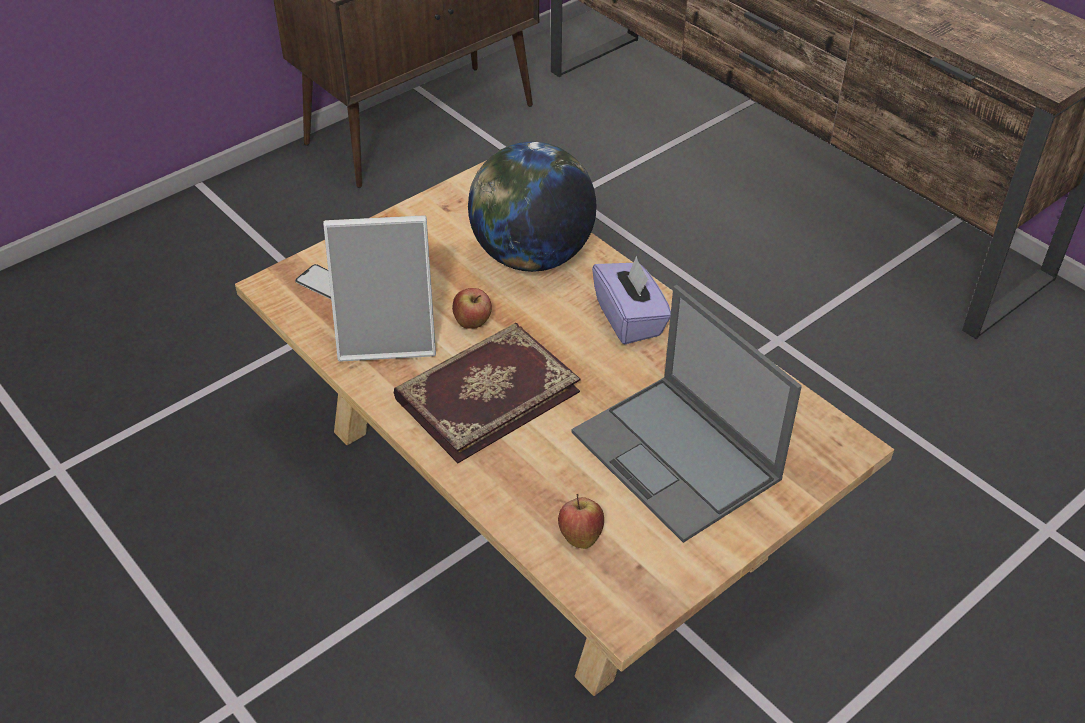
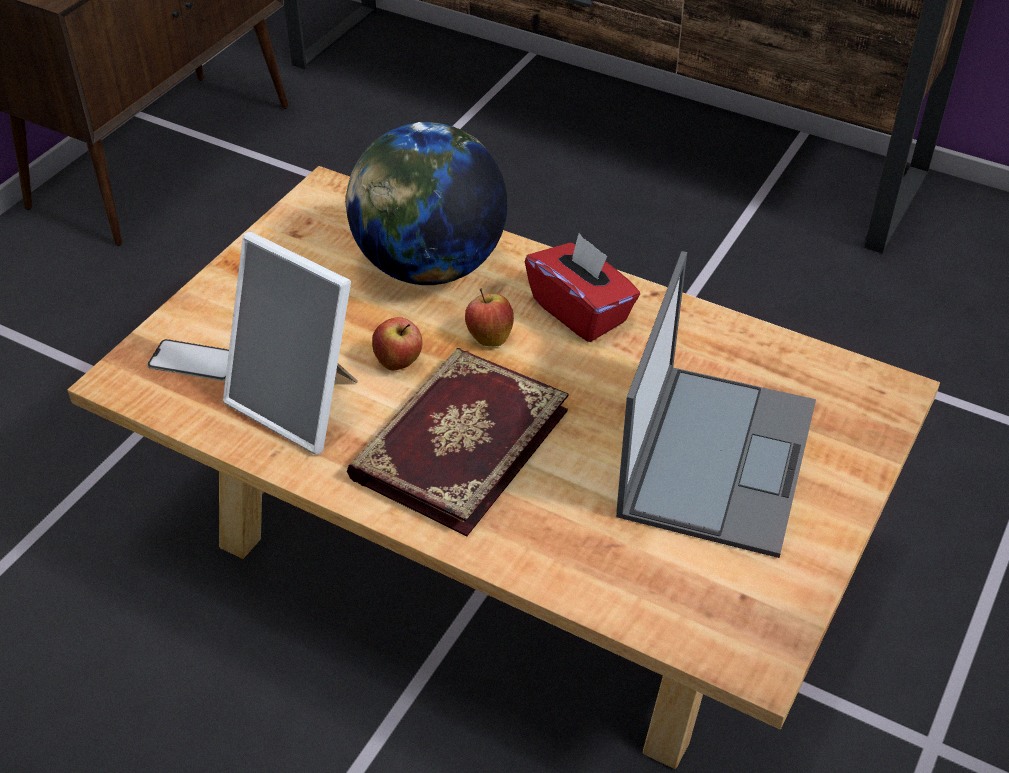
camera: 20 degrees left, 0 degrees up
picture frame [323,215,436,362] -> picture frame turned 60 degrees clockwise [223,232,358,454]
apple [558,494,604,549] -> apple moved to [465,288,514,347]
laptop [572,285,802,543] -> laptop turned 105 degrees counterclockwise [616,251,816,558]
purple tissue box [592,256,671,344] -> red tissue box [525,233,640,342]

